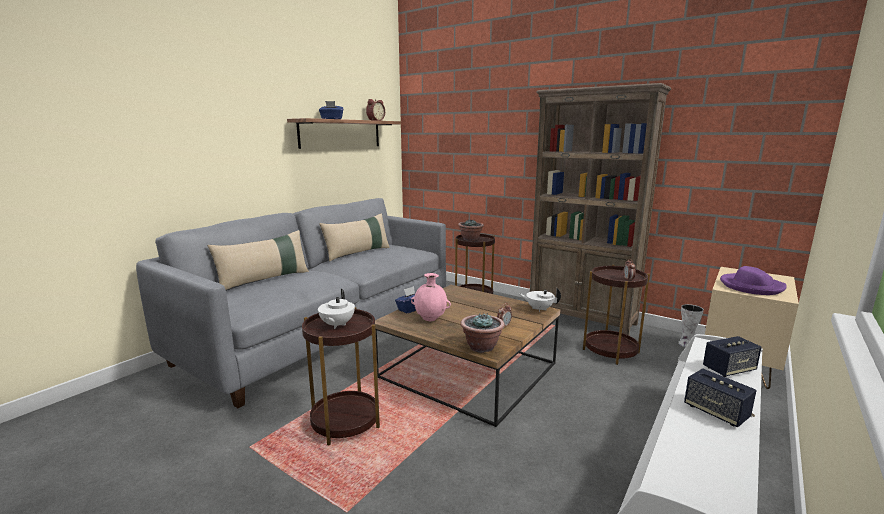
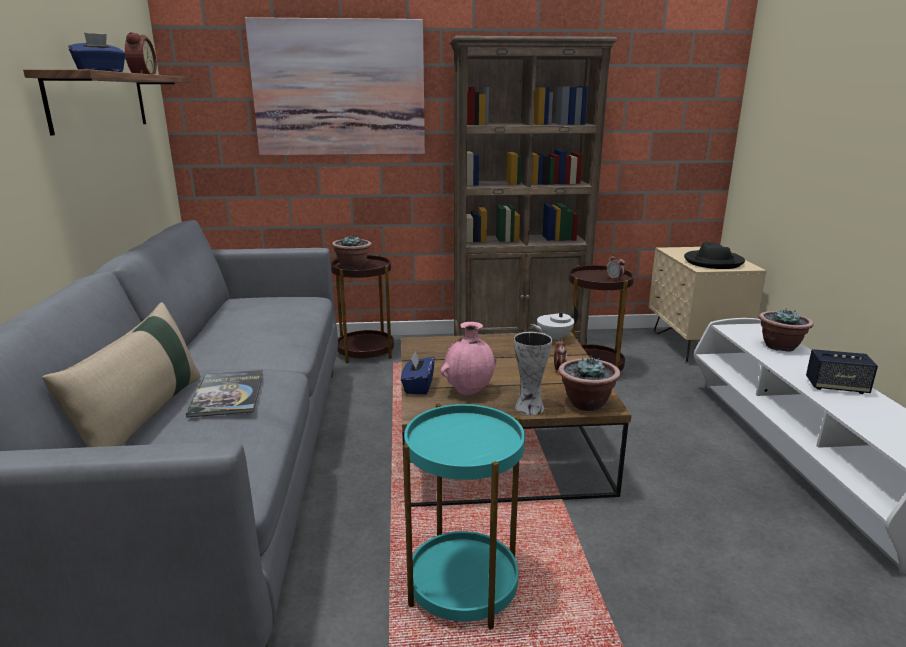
camera: 40 degrees left, 5 degrees up
brown side table [302,307,380,445] -> turquoise side table [403,403,525,630]
white teapot [318,289,355,329] -> none
beige pillow [319,213,390,261] -> none
vase [678,304,704,347] -> vase moved to [514,332,552,415]
speaker [703,336,762,377] -> potted plant [759,308,814,352]
purple hat [720,266,787,295] -> black hat [684,242,745,269]
none -> book [186,370,263,418]
none -> picture [245,17,425,155]

